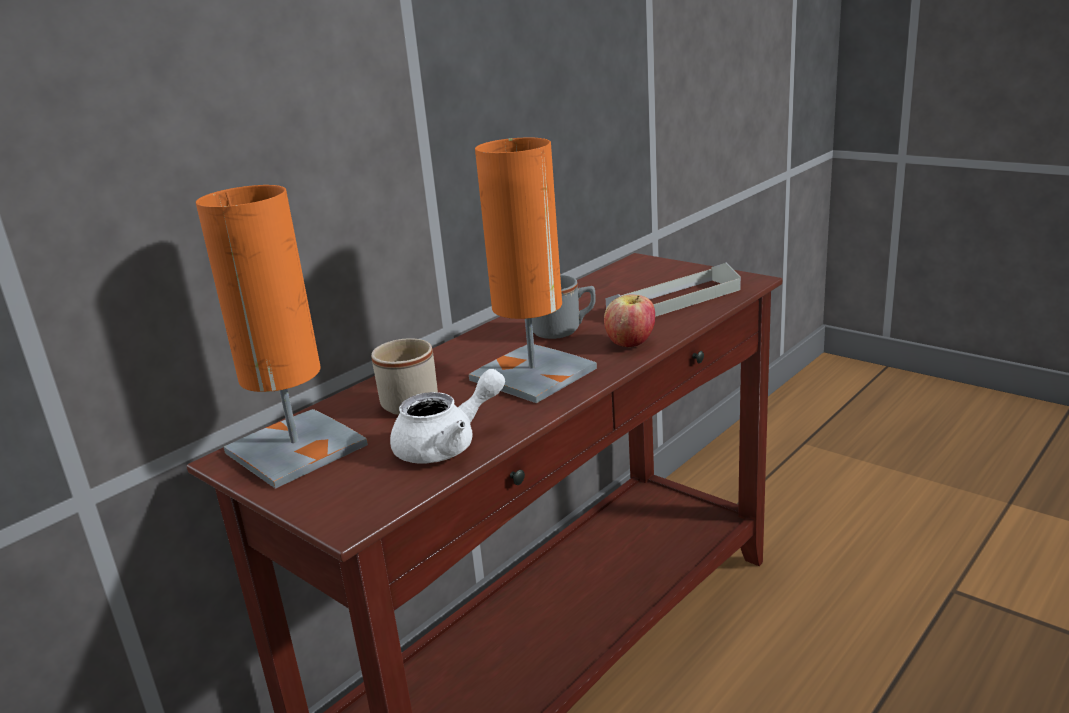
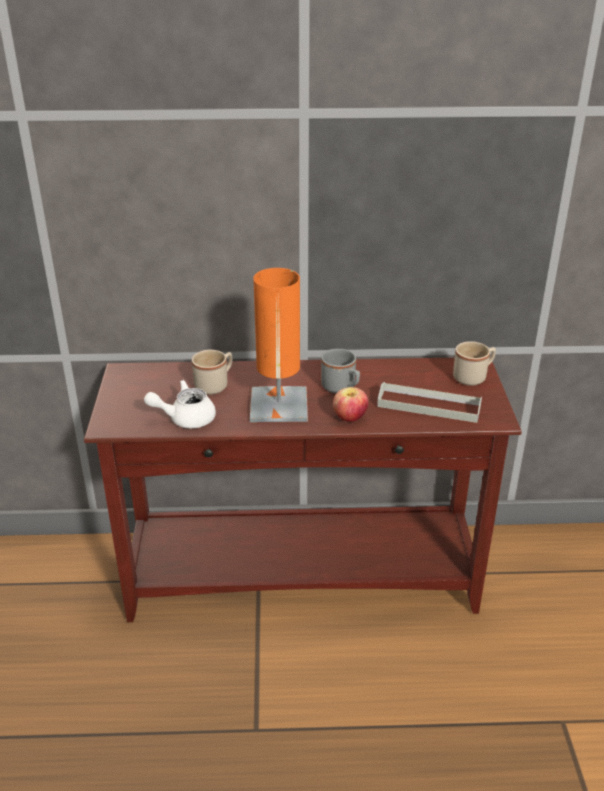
camera: 45 degrees right, 10 degrees up
orange table lamp [196,185,368,489] -> none
white teapot [390,369,505,464] -> white teapot turned 150 degrees clockwise [144,380,216,429]
none -> beige mug [453,341,496,386]

